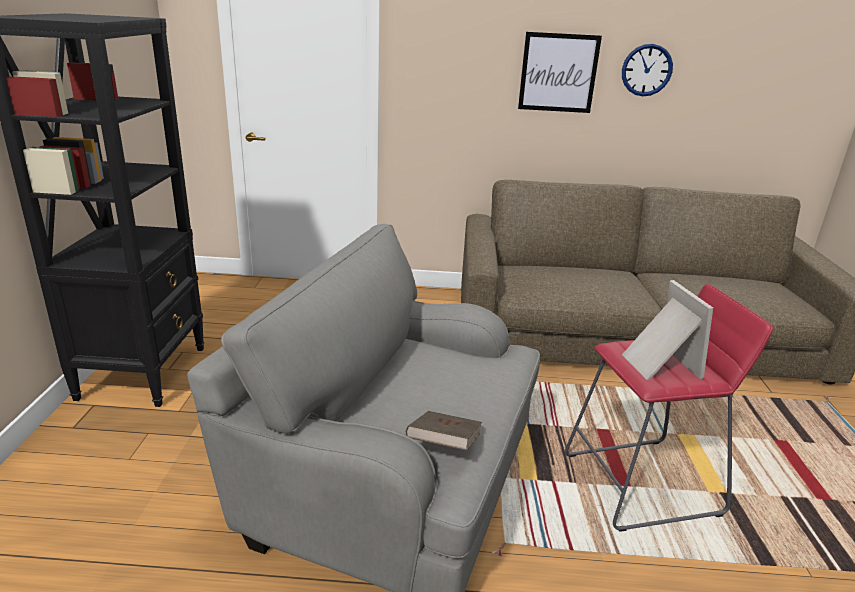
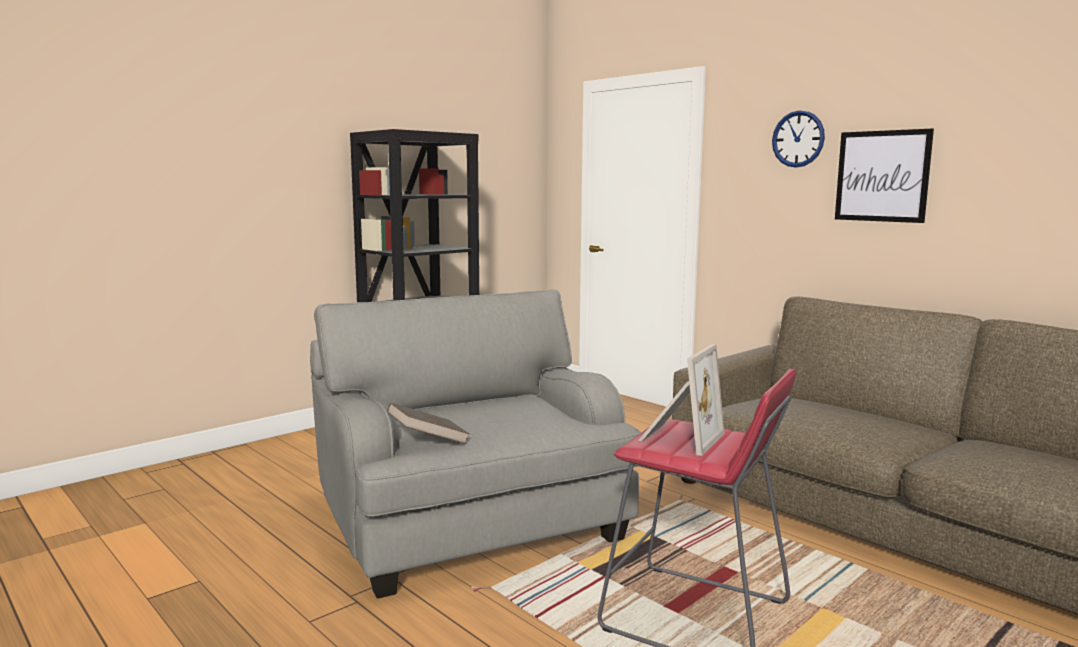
camera: 45 degrees right, 15 degrees down
wall clock [622,44,673,97] -> wall clock moved to [772,110,825,168]

